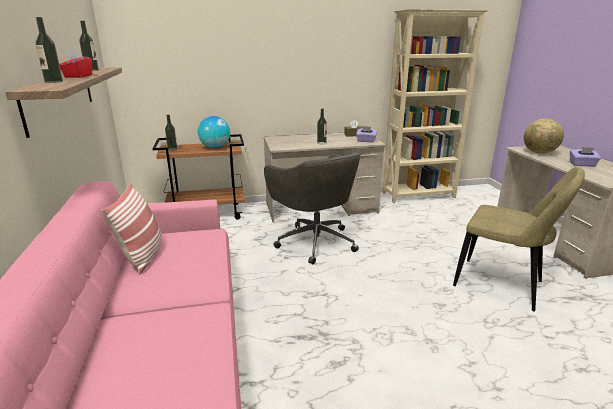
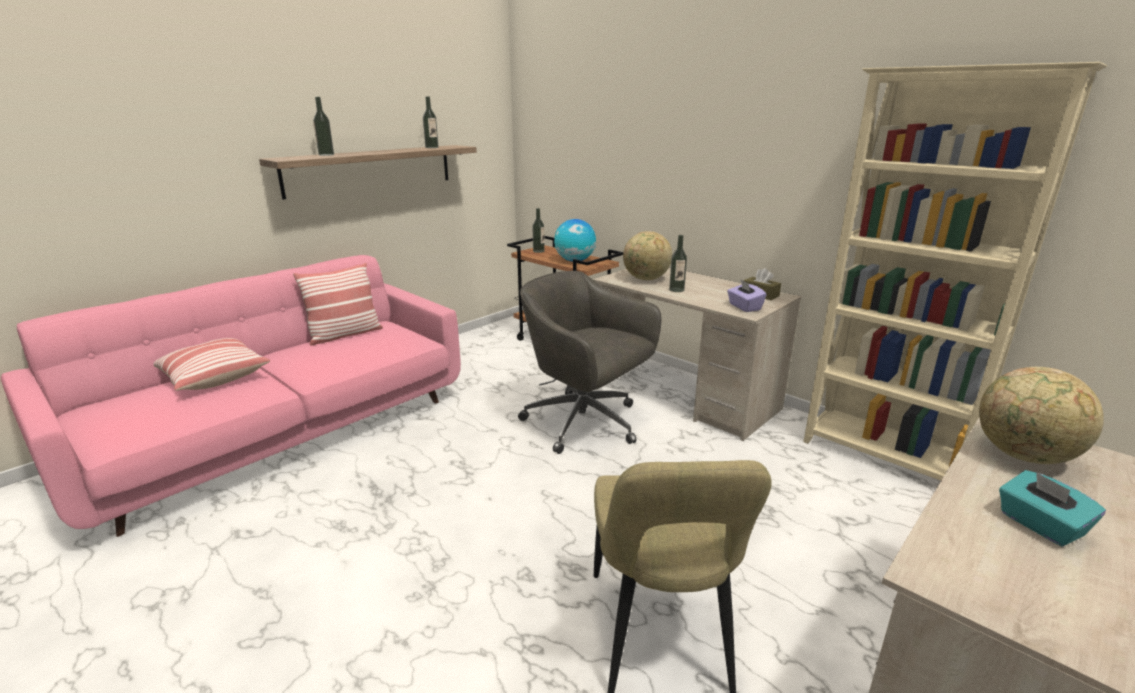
camera: 55 degrees right, 0 degrees up
red tissue box [59,51,92,78] -> none
grey office chair [264,153,361,264] -> grey office chair turned 105 degrees clockwise [518,271,662,454]
purple tissue box [570,147,601,167] -> turquoise tissue box [999,470,1106,547]
none -> pillow [154,338,270,391]
none -> globe [623,231,672,280]

